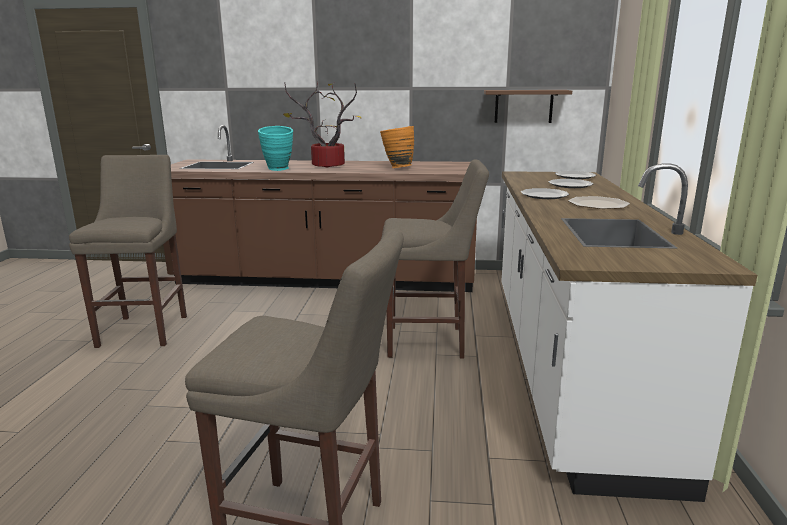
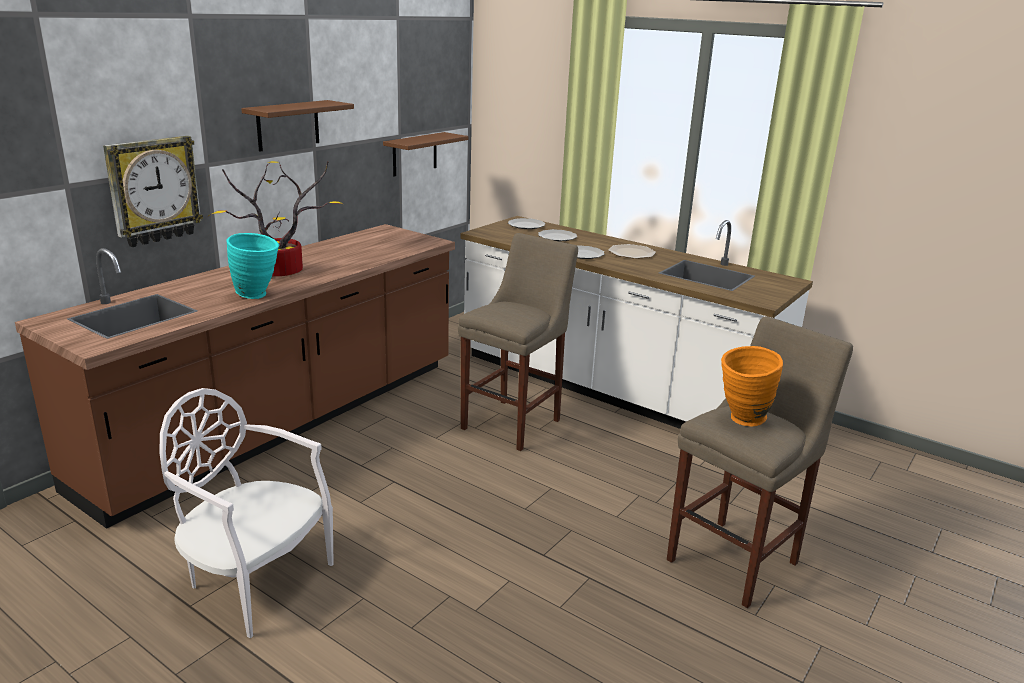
camera: 60 degrees left, 5 degrees up
beige stool [69,155,187,348] -> white chair [159,388,334,638]
orange vase [380,126,414,168] -> orange vase moved to [721,346,783,426]
none -> wall clock [103,136,203,247]
none -> brown shelf [241,100,354,151]

